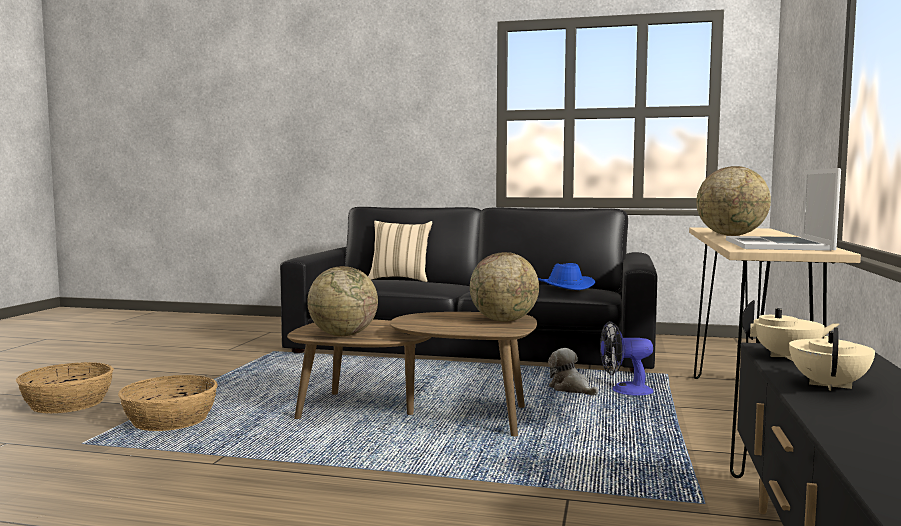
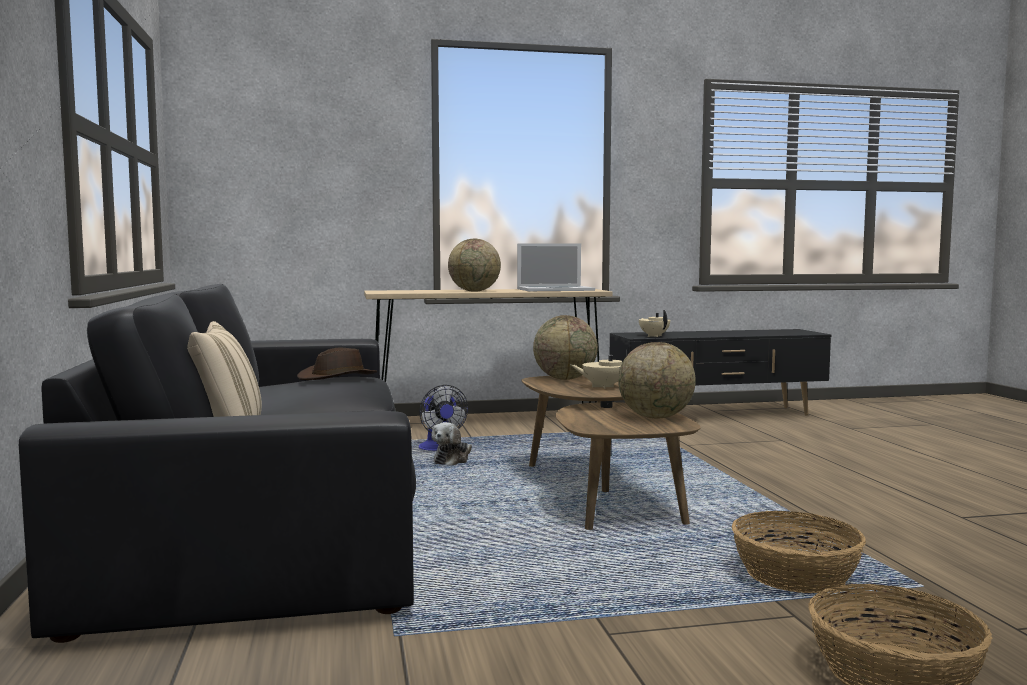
camera: 115 degrees left, 0 degrees up
blue hat [538,263,595,290] -> brown hat [297,348,377,380]
beige teapot [789,328,875,391] -> beige teapot moved to [571,350,630,389]

